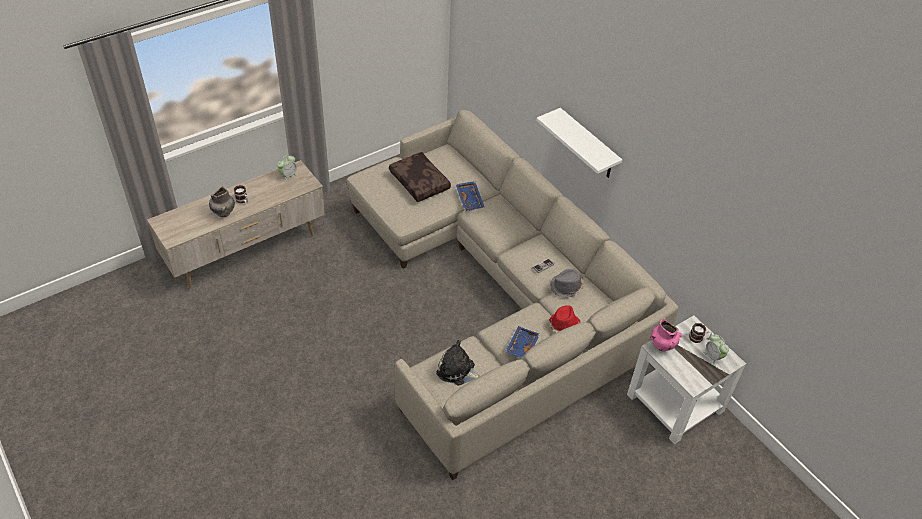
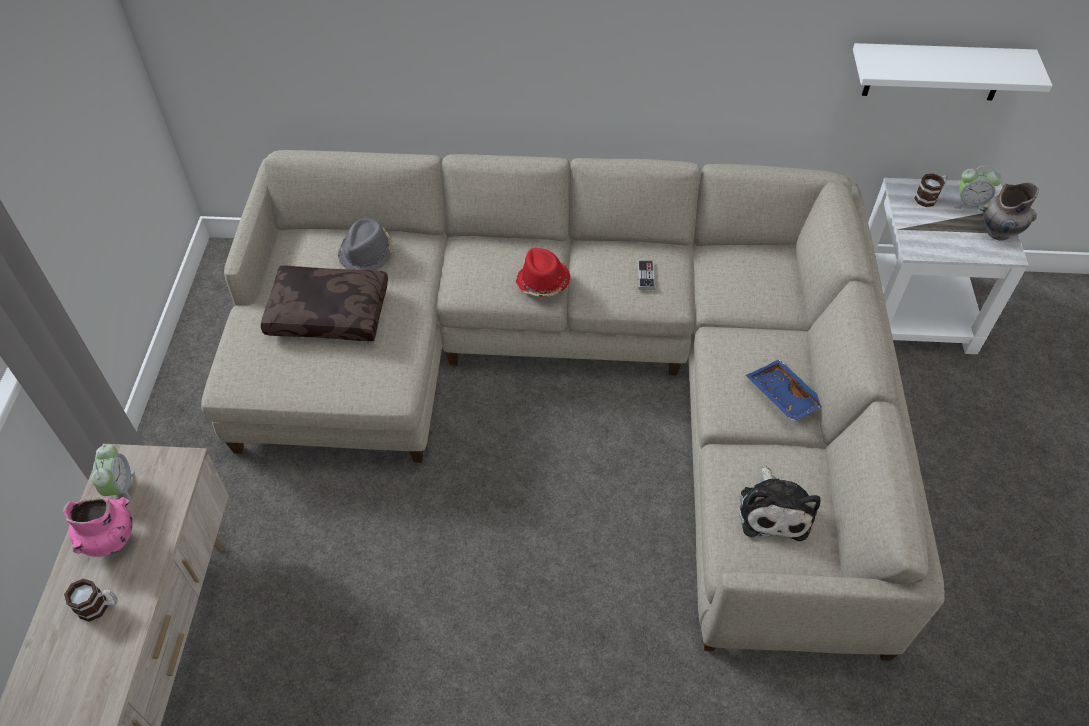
camera: 50 degrees left, 5 degrees up
grey vase [209,186,235,217] -> grey vase moved to [979,183,1039,240]
plush toy [436,340,480,385] -> plush toy turned 60 degrees counterclockwise [739,466,820,541]
blue tray [456,181,484,211] -> none
white shelf [536,108,622,178] -> white shelf moved to [853,43,1053,100]
red hat [548,305,581,332] -> red hat moved to [516,248,571,297]
grey hat [550,269,584,298] -> grey hat moved to [338,218,394,270]
pink vase [650,318,682,352] -> pink vase moved to [63,497,133,557]

